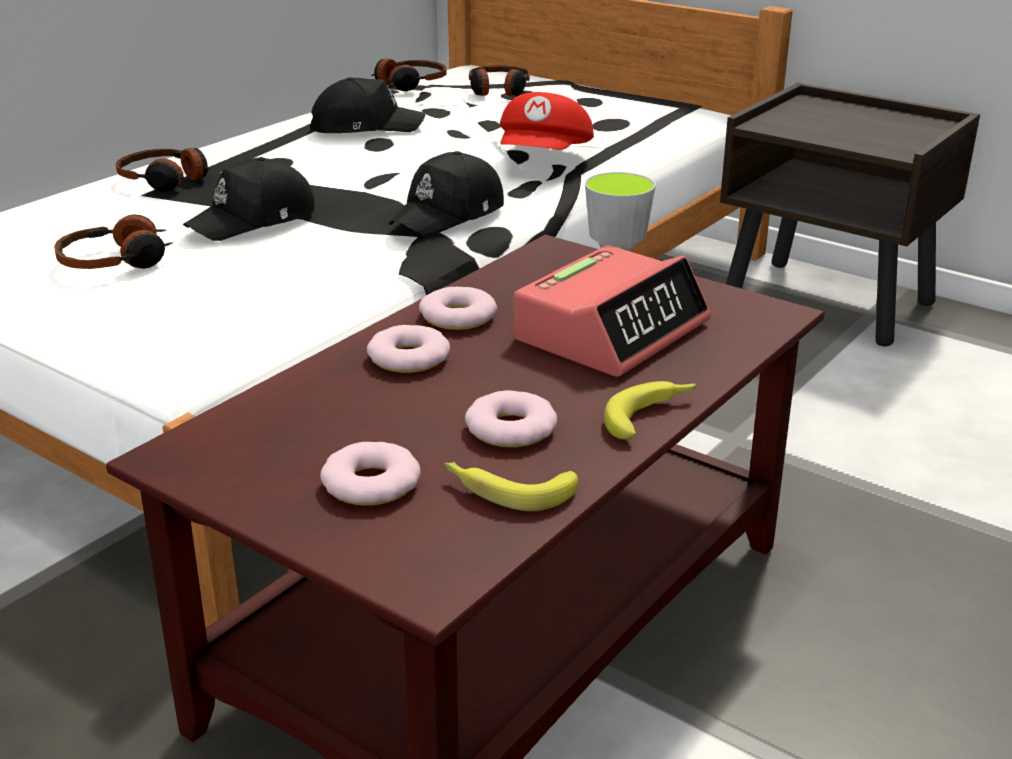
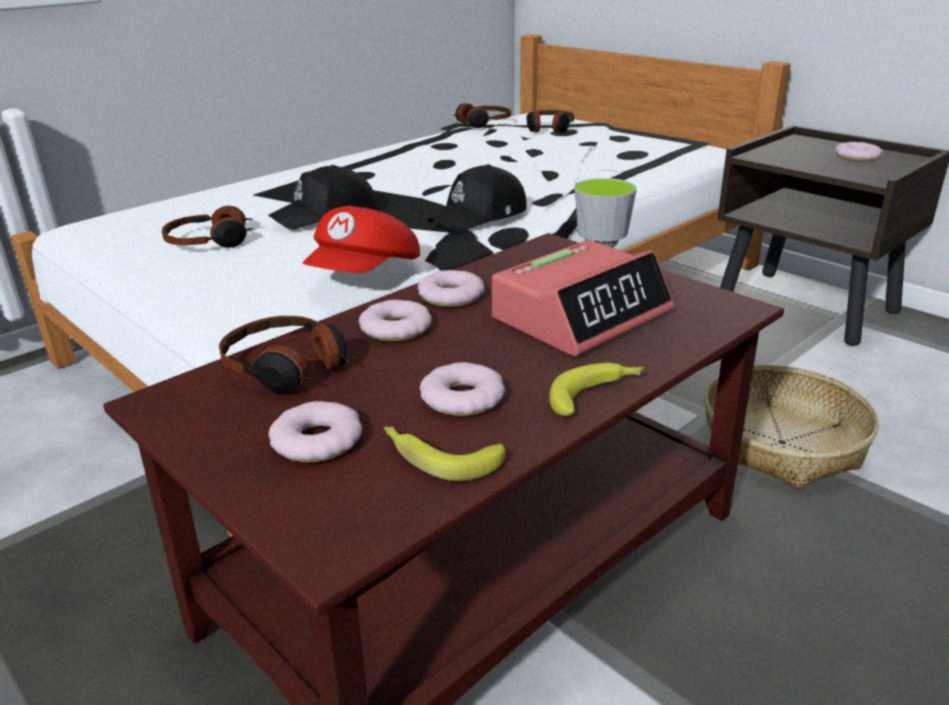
camera: 10 degrees right, 0 degrees up
headphones [116,148,210,192] -> headphones moved to [219,316,348,393]
black cap [310,77,426,133] -> none
red cap [500,92,594,150] -> red cap moved to [303,206,420,273]
none -> basket [704,365,879,489]
none -> donut [835,142,883,162]

